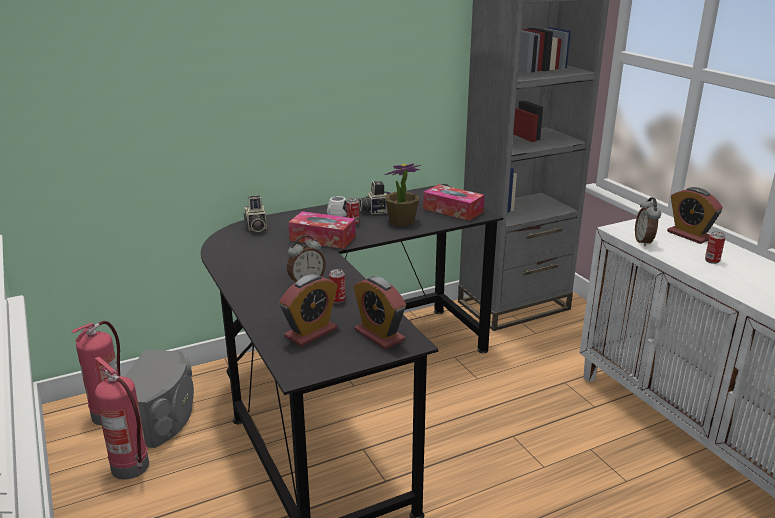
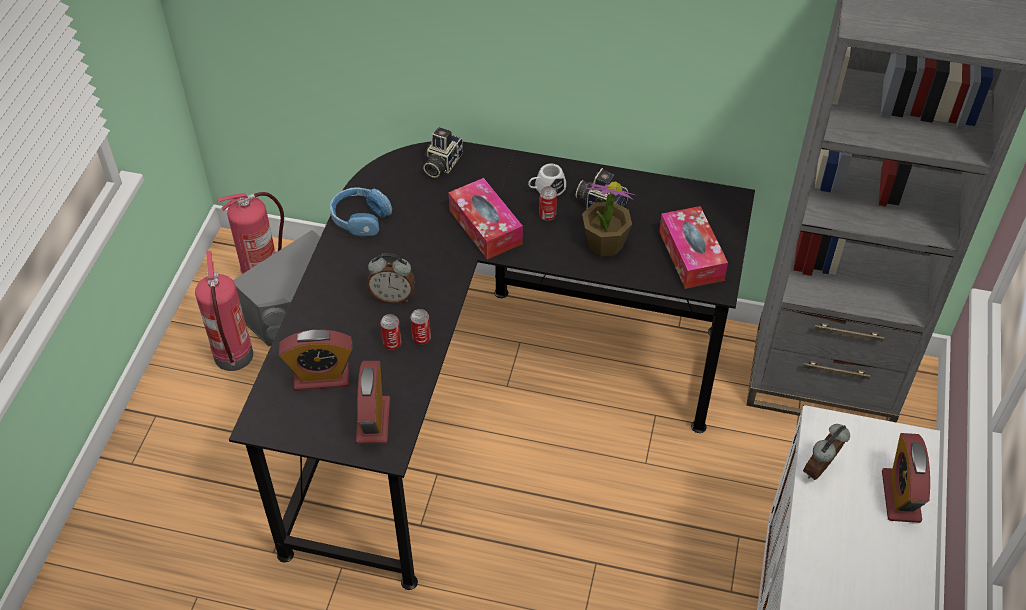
camera: 40 degrees right, 25 degrees up
can [705,231,726,264] -> can moved to [410,309,431,345]
none -> blue headphones [330,187,392,237]

